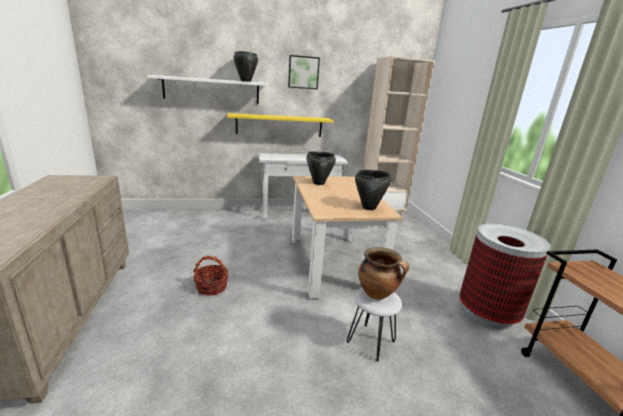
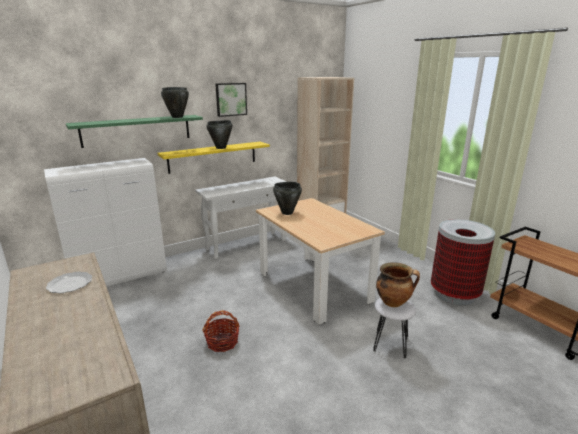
camera: 20 degrees left, 0 degrees up
white shelf [147,75,268,104] -> green shelf [66,115,203,148]
black cooking pot [355,170,391,210] -> black cooking pot moved to [207,120,232,149]
none -> white cabinet [44,158,167,287]
none -> plate [46,272,92,293]

